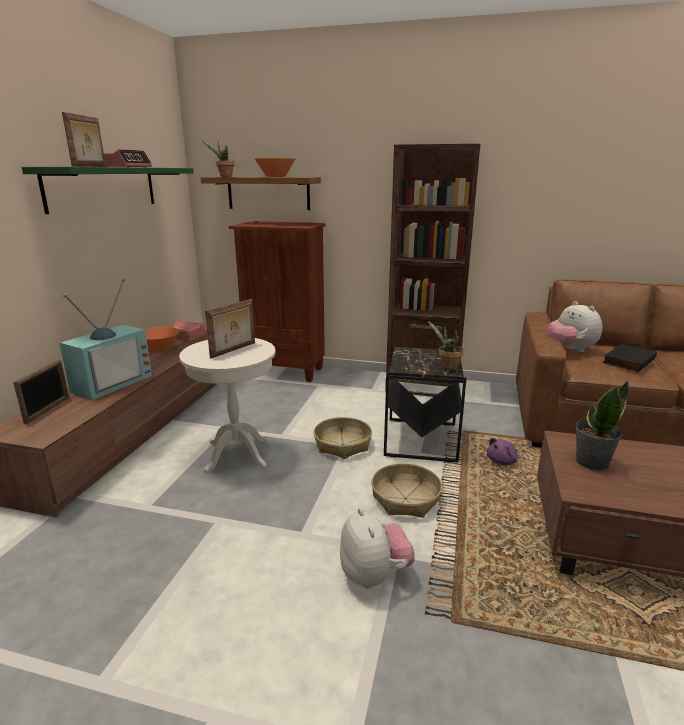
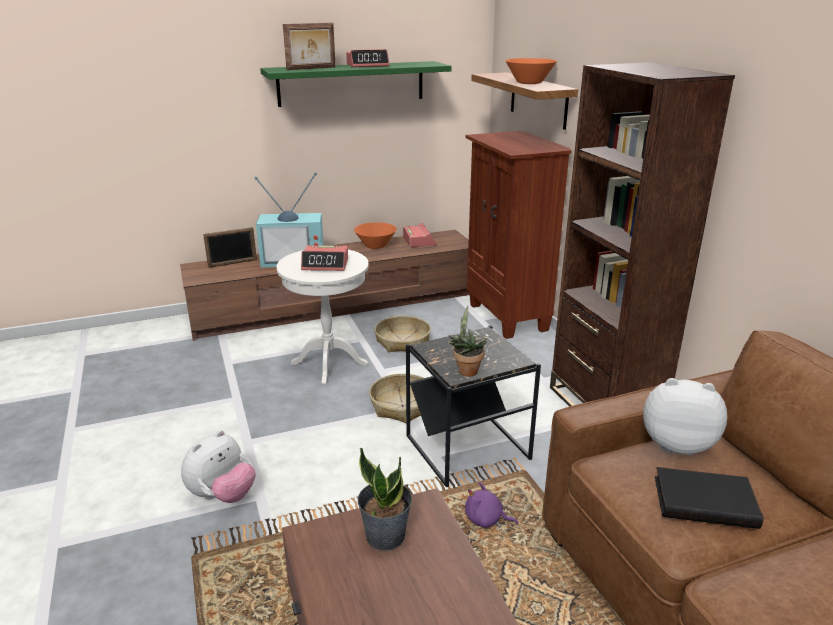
camera: 55 degrees right, 5 degrees up
potted plant [203,140,234,177] -> none
picture frame [205,299,255,359] -> alarm clock [301,245,348,271]
basket [371,463,442,518] -> basket moved to [375,316,431,352]
plush toy [547,301,602,352] -> plush toy turned 75 degrees clockwise [643,378,727,455]

